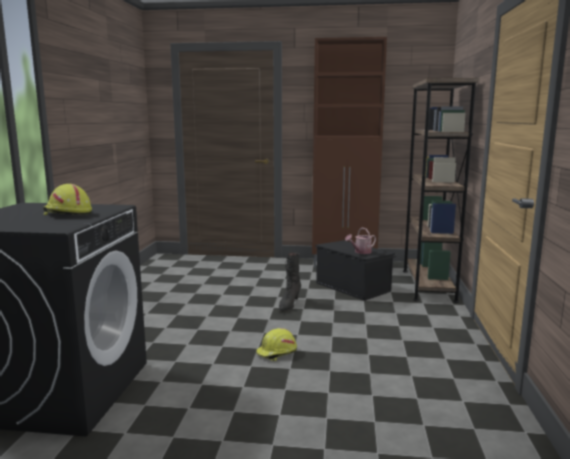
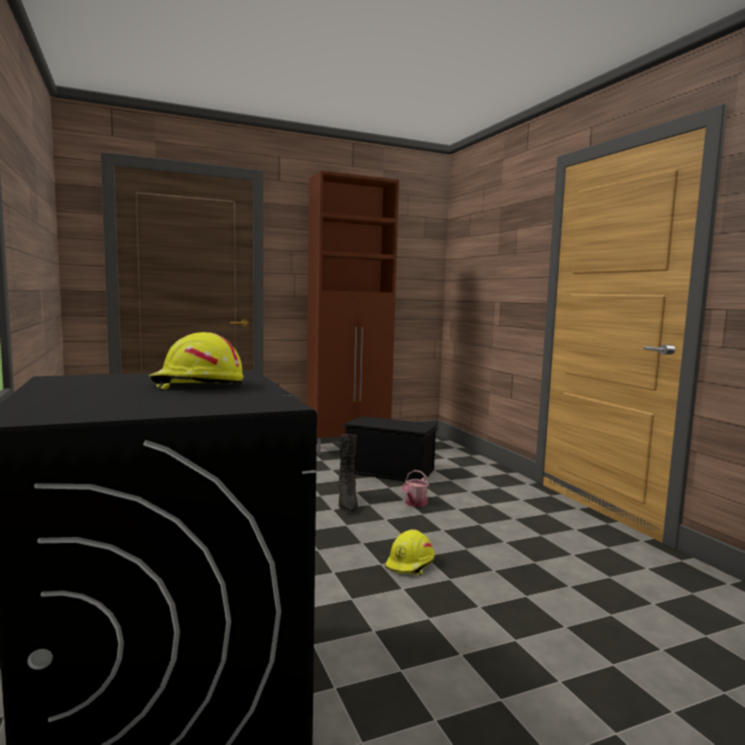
camera: 30 degrees left, 5 degrees down
watering can [345,228,376,254] -> watering can moved to [401,470,429,507]
brown bookcase [403,78,479,303] -> none

